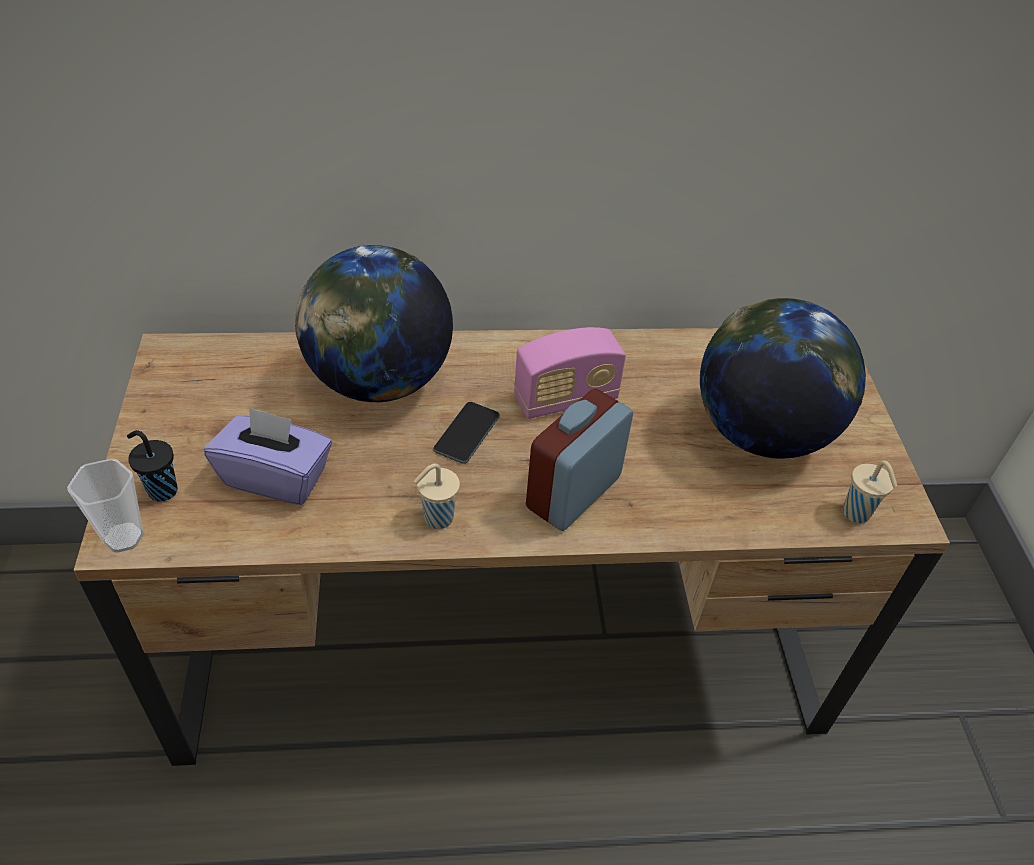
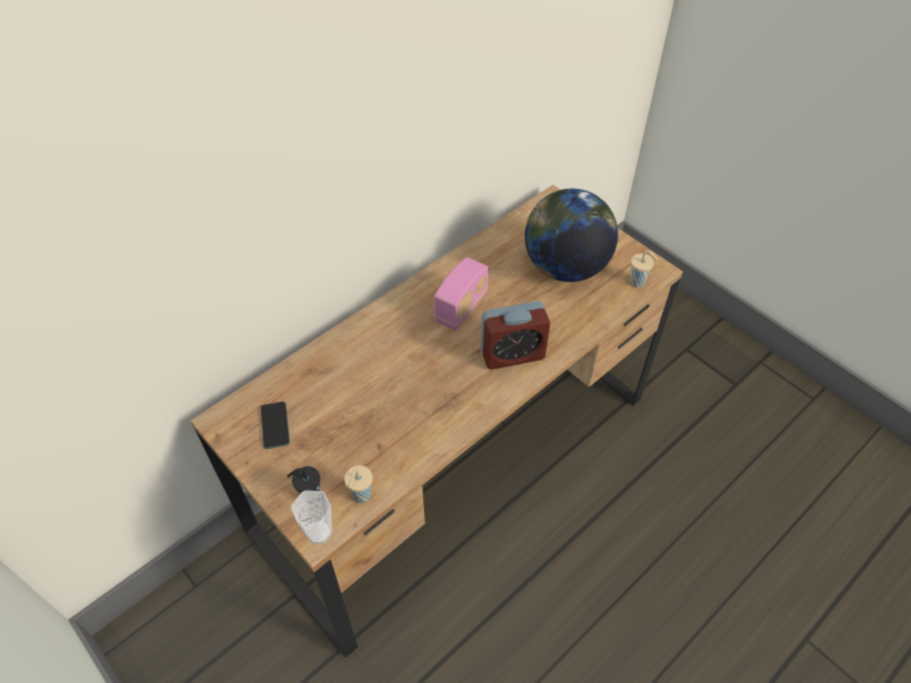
camera: 35 degrees left, 5 degrees up
purple tissue box [204,406,332,505] -> none
globe [295,245,453,402] -> none
beige cup [414,463,460,529] -> beige cup moved to [344,465,373,503]
phone [433,402,500,464] -> phone moved to [260,402,290,449]
alarm clock [526,388,633,531] -> alarm clock turned 105 degrees counterclockwise [481,301,550,370]

